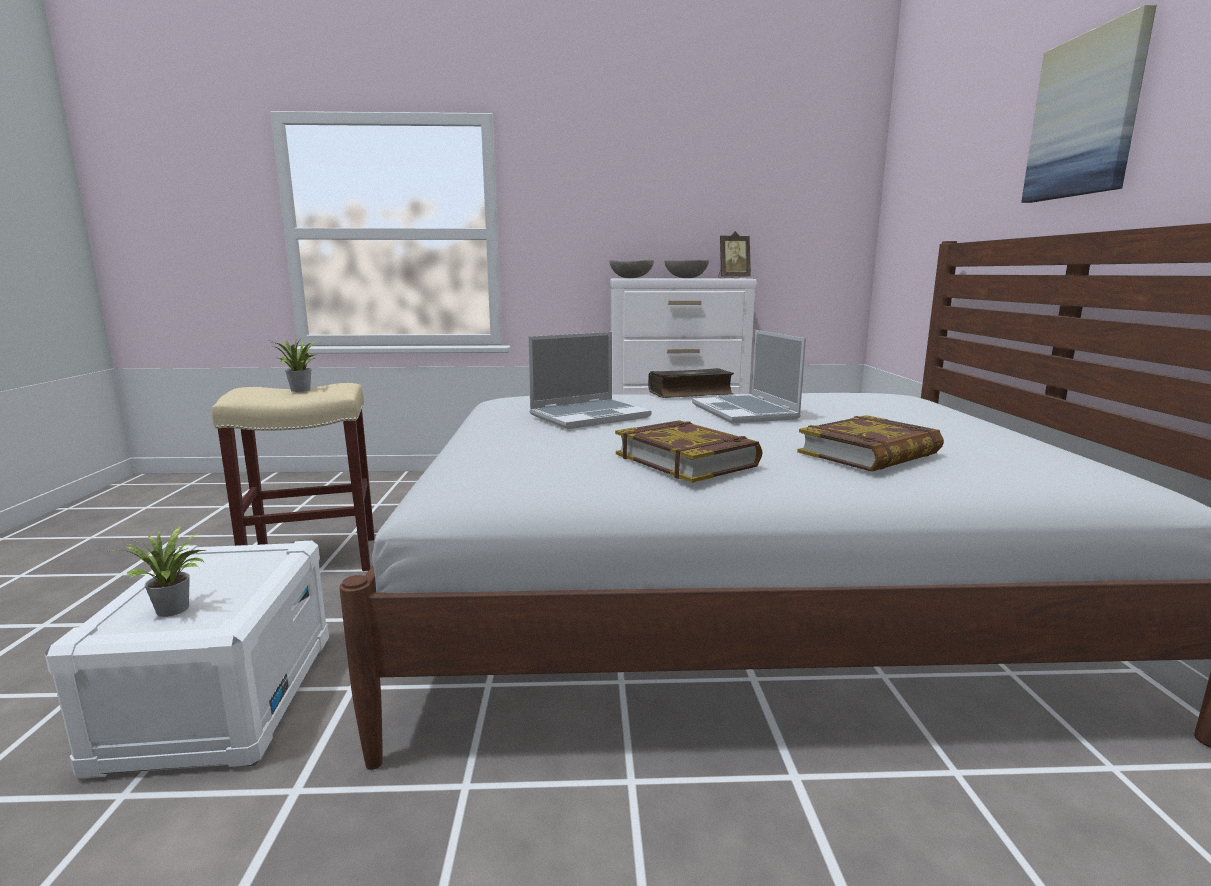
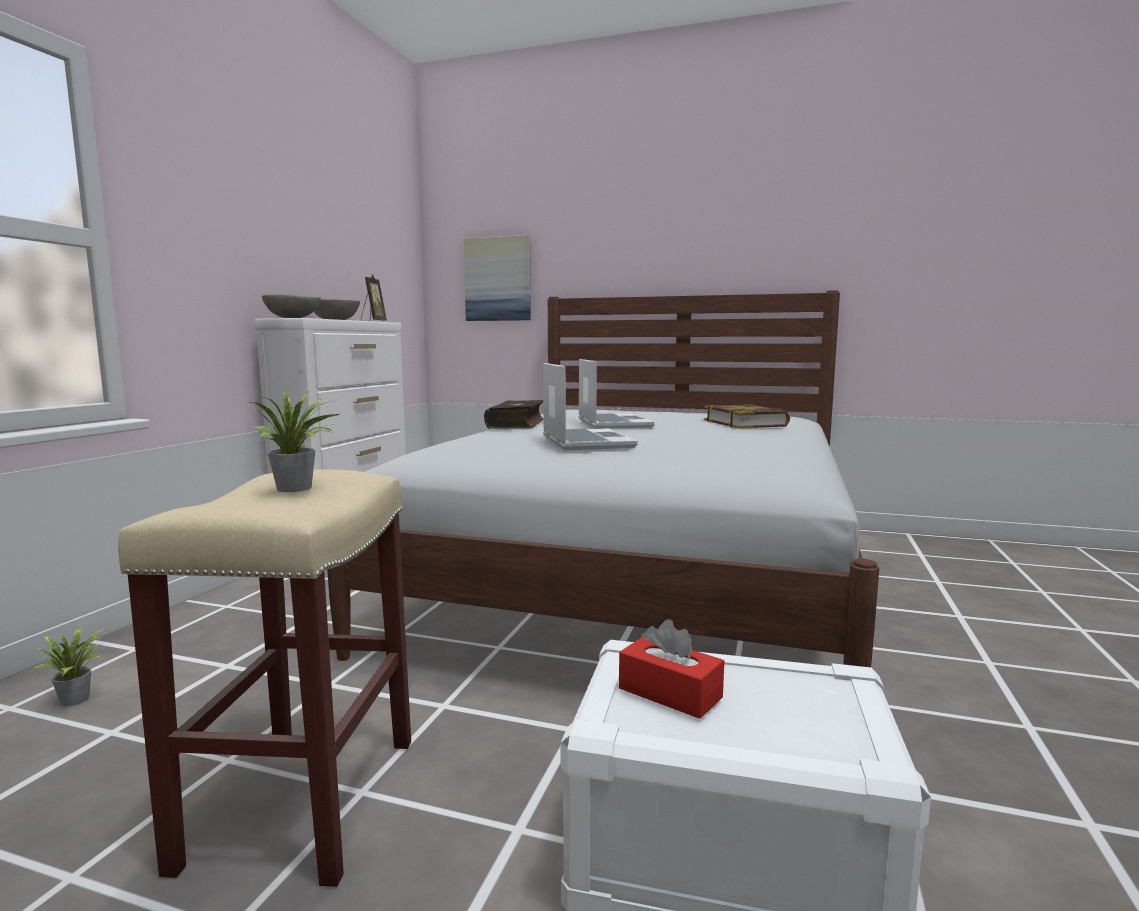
camera: 70 degrees left, 5 degrees down
potted plant [108,526,207,617] -> potted plant moved to [32,627,106,706]
book [615,420,763,483] -> none
laptop [692,330,806,424] -> laptop turned 105 degrees counterclockwise [579,359,655,429]
picture [1021,5,1157,203] -> picture moved to [464,235,531,321]
none -> red tissue box [619,619,724,719]

